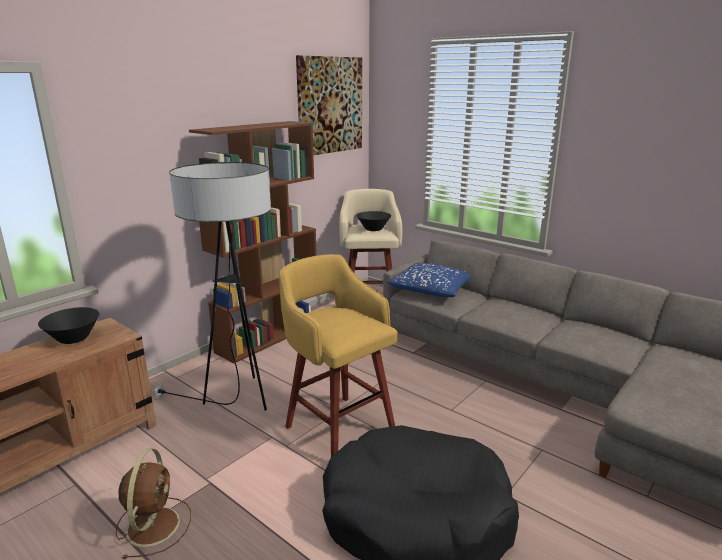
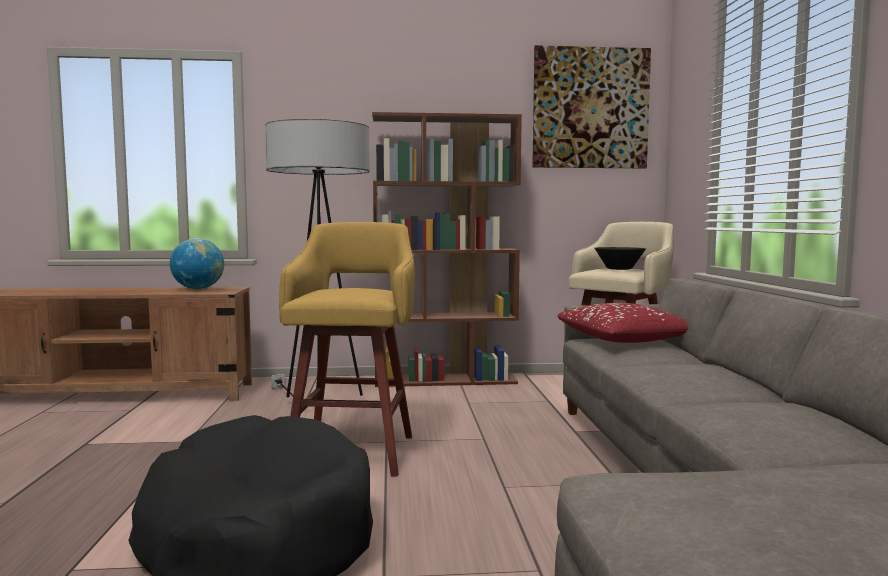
camera: 45 degrees right, 15 degrees down
black bowl [38,307,99,344] -> globe [170,238,224,289]
brown fan [116,448,191,559] -> none
blue pillow [387,263,472,297] -> red pillow [558,303,688,343]

